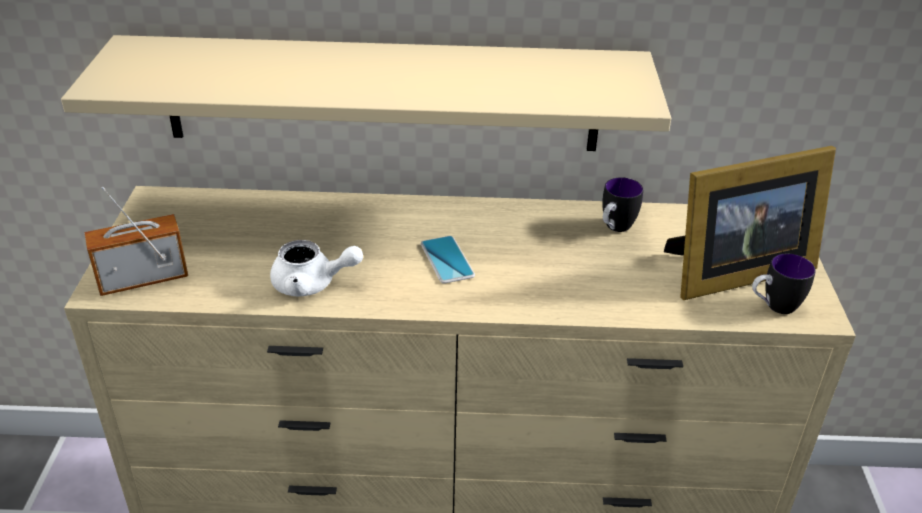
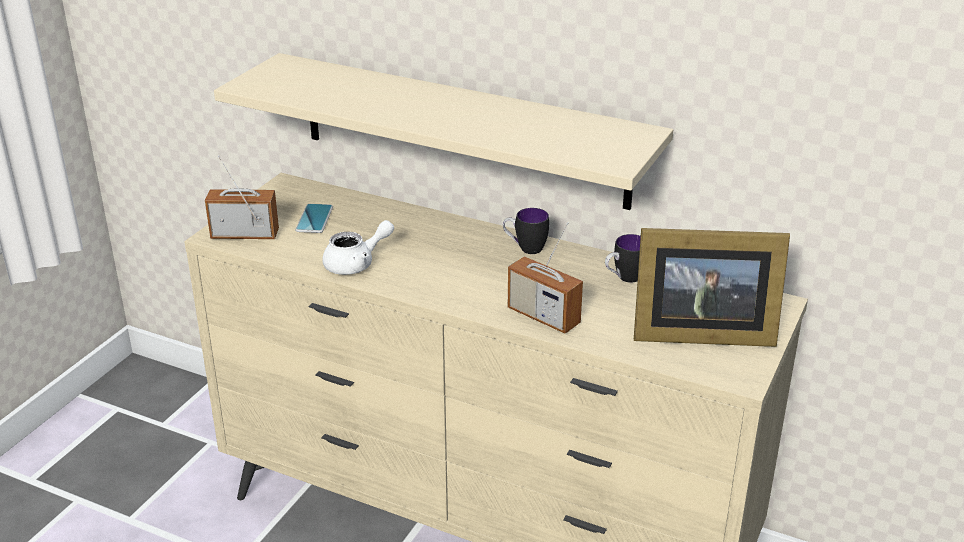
camera: 25 degrees right, 5 degrees down
white teapot [270,240,363,296] -> white teapot turned 60 degrees counterclockwise [322,220,394,275]
phone [421,236,475,284] -> phone moved to [295,204,333,233]
mug [752,254,816,314] -> mug moved to [503,208,549,254]
none -> radio [508,222,583,334]

